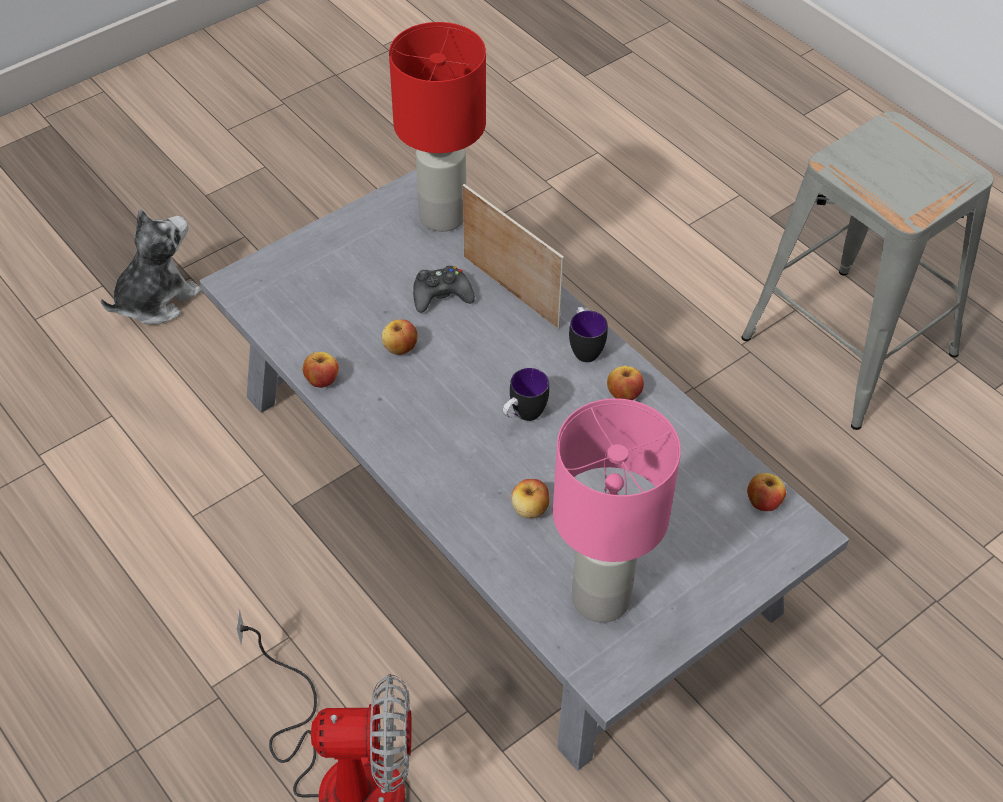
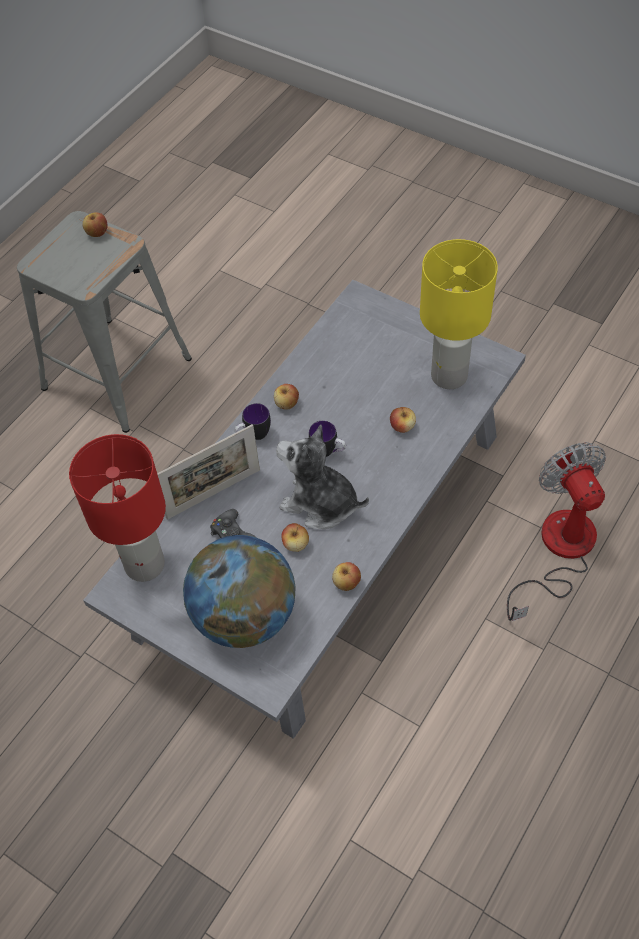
camera: 105 degrees left, 5 degrees up
plush toy [101,209,202,325] -> plush toy moved to [276,425,369,529]
picture frame [463,184,564,329] -> picture frame turned 150 degrees counterclockwise [157,424,260,520]
pink table lamp [553,398,681,623] -> yellow table lamp [420,239,498,389]
apple [747,473,786,511] -> apple moved to [83,212,108,237]
none -> globe [183,535,296,648]

